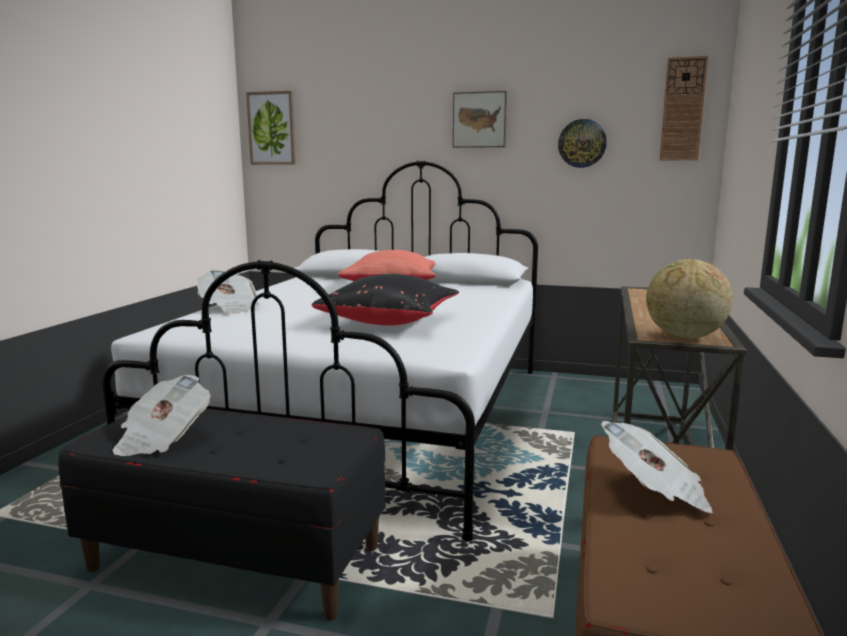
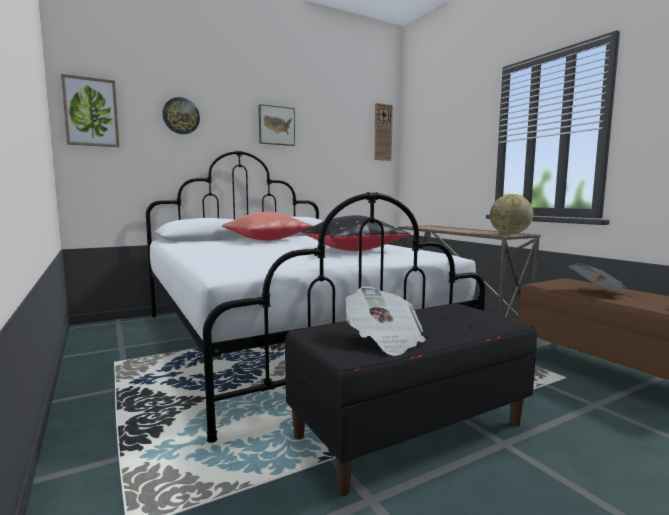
camera: 45 degrees left, 5 degrees down
newspaper [197,270,260,314] -> none
wall clock [558,119,607,168] -> wall clock moved to [162,97,200,134]

